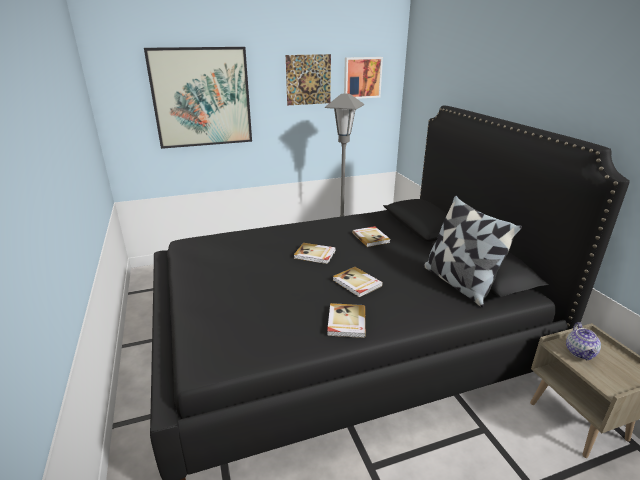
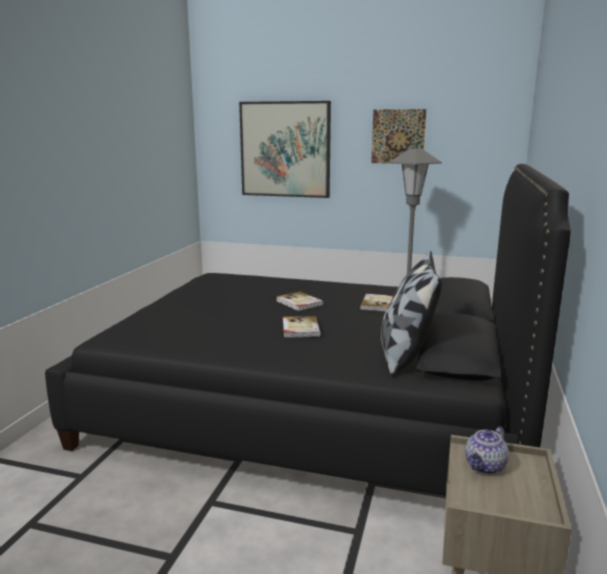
camera: 35 degrees right, 10 degrees down
book [327,303,366,338] -> none
picture [344,57,383,99] -> none

